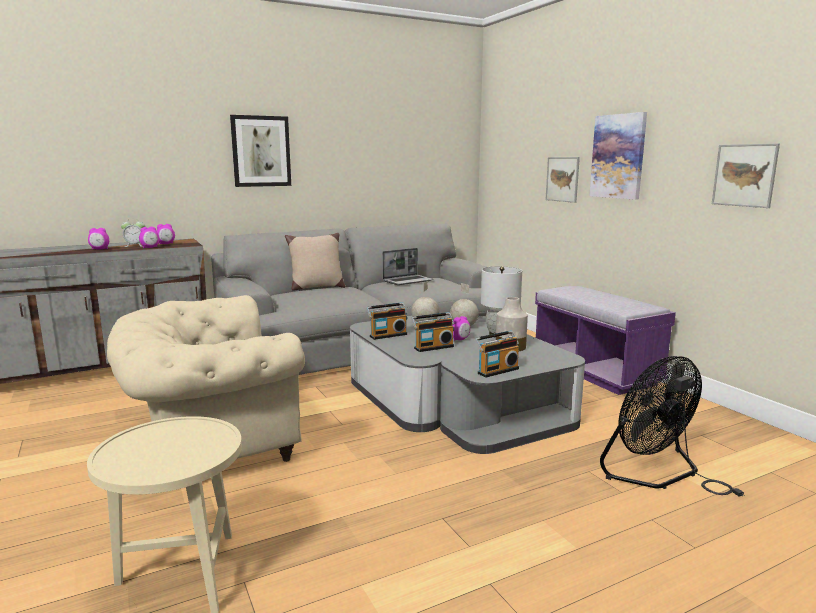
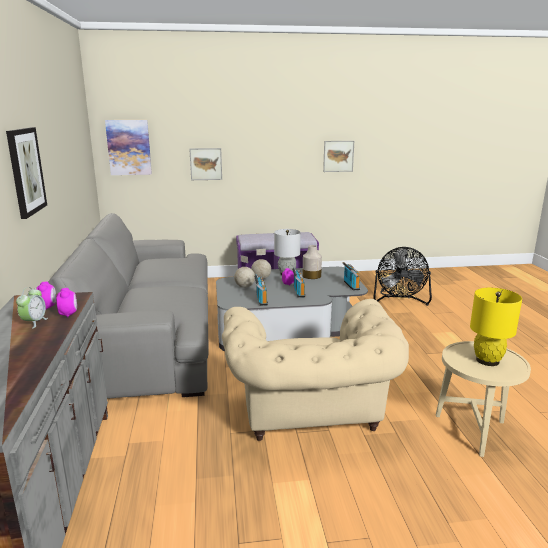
camera: 70 degrees left, 5 degrees up
alarm clock [88,228,109,250] -> none
beige pillow [285,233,345,290] -> none
laptop [382,248,433,285] -> none
picture [589,112,647,200] -> picture moved to [105,120,152,175]
black fan [600,356,744,496] -> black fan turned 75 degrees counterclockwise [374,247,432,306]
none -> yellow table lamp [470,288,522,366]

